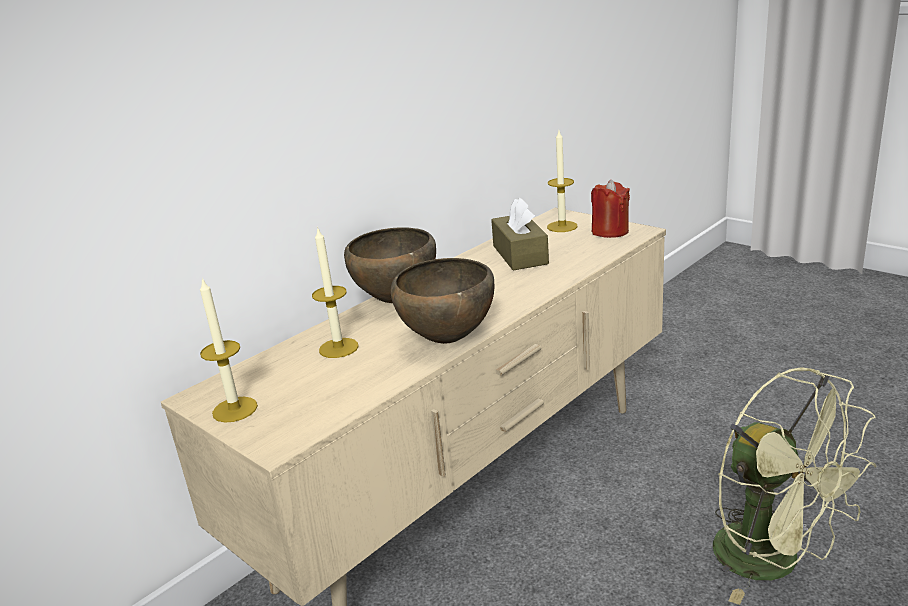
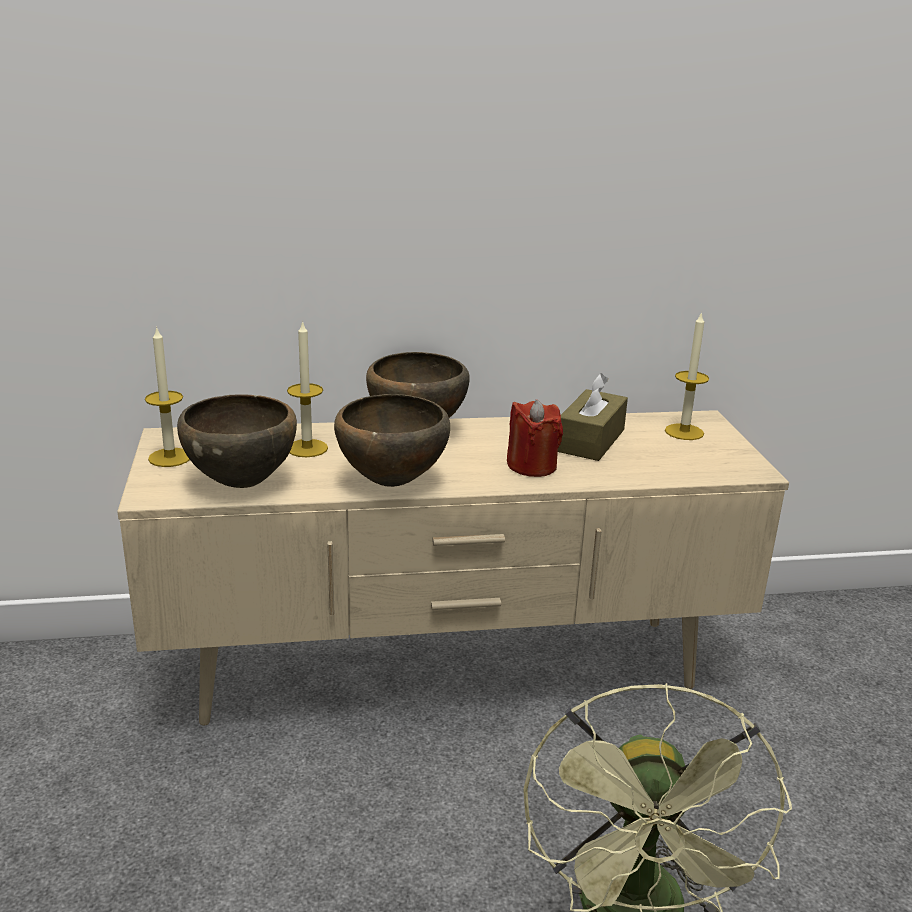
camera: 35 degrees right, 0 degrees up
red candle [591,180,630,238] -> red candle moved to [507,400,563,477]
none -> brown bowl [177,394,297,488]

